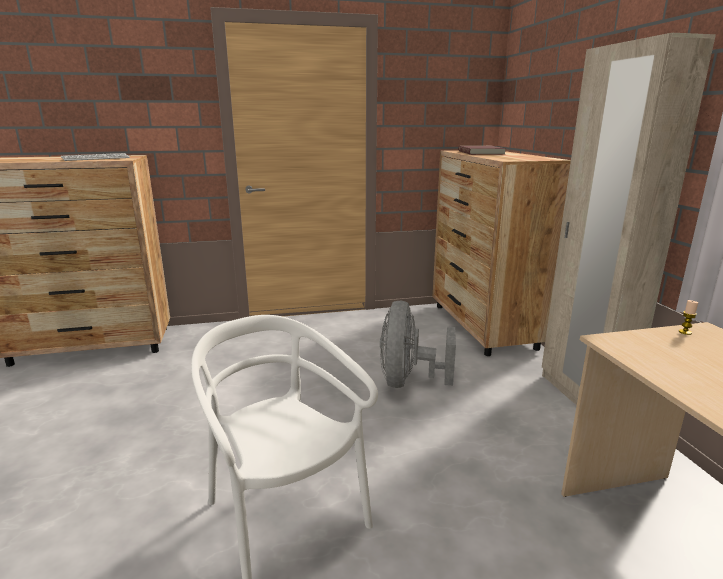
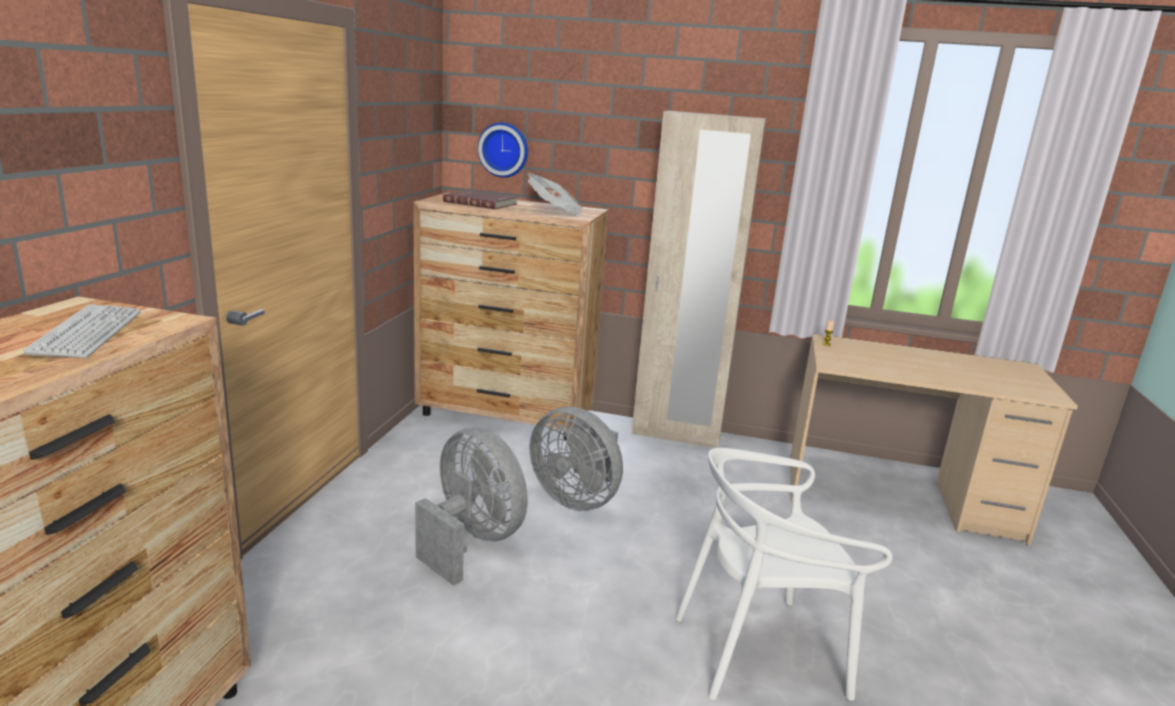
camera: 65 degrees left, 0 degrees up
none -> grey fan [415,427,528,586]
none -> wall clock [478,122,528,178]
none -> newspaper [527,173,583,216]

